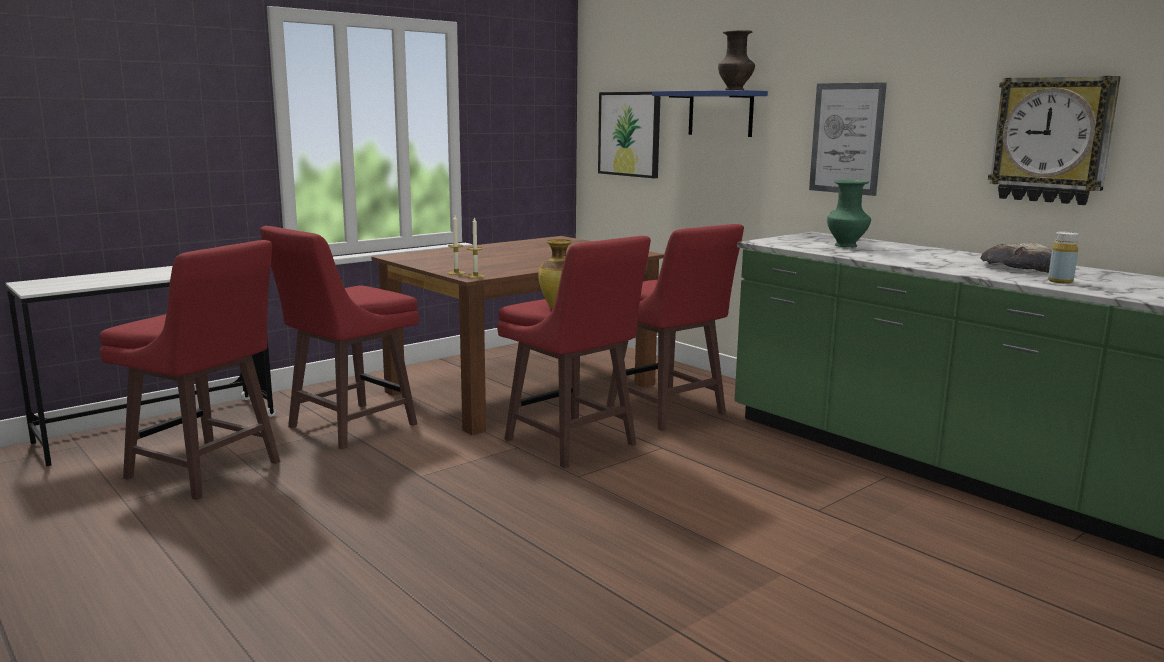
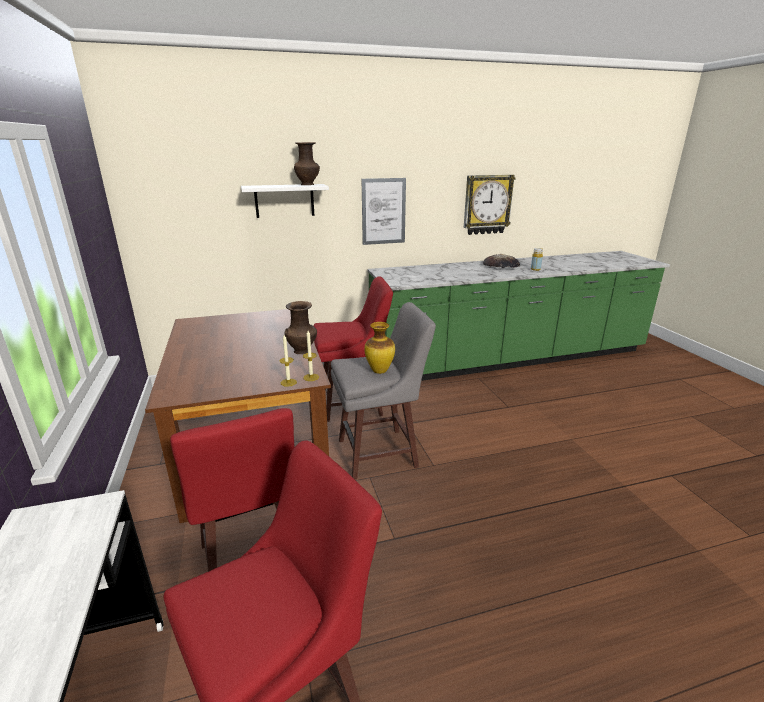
camera: 65 degrees left, 10 degrees up
red stool [497,236,651,468] -> grey stool [331,302,436,479]
picture [598,92,660,178] -> none
blue shelf [652,90,768,137] -> white shelf [241,184,329,218]
green vase [827,180,871,248] -> none
none -> brown vase [285,301,317,354]

